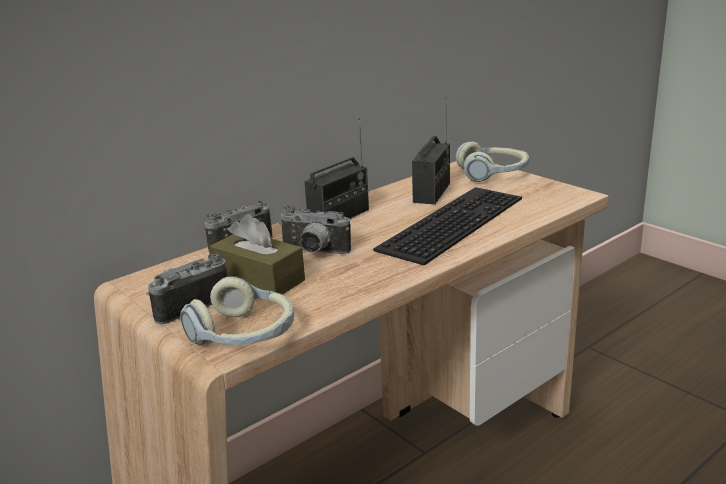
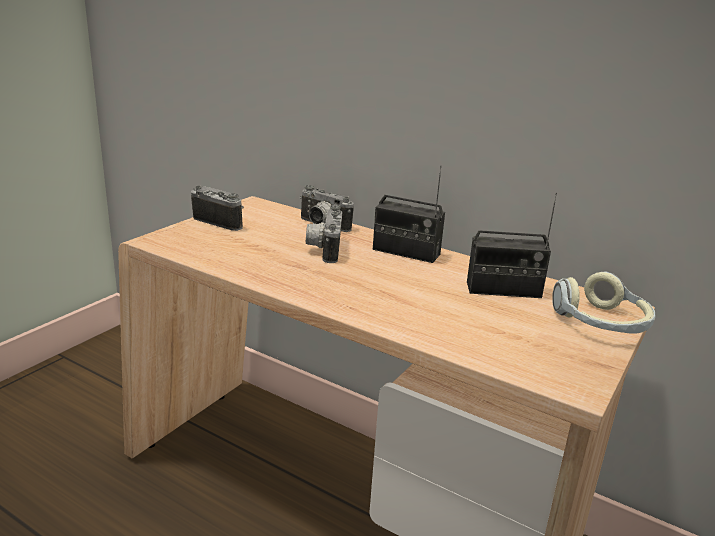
camera: 70 degrees right, 0 degrees up
headphones [180,276,294,346] -> none
brown tissue box [210,214,305,294] -> none
keyboard [373,187,522,265] -> none

